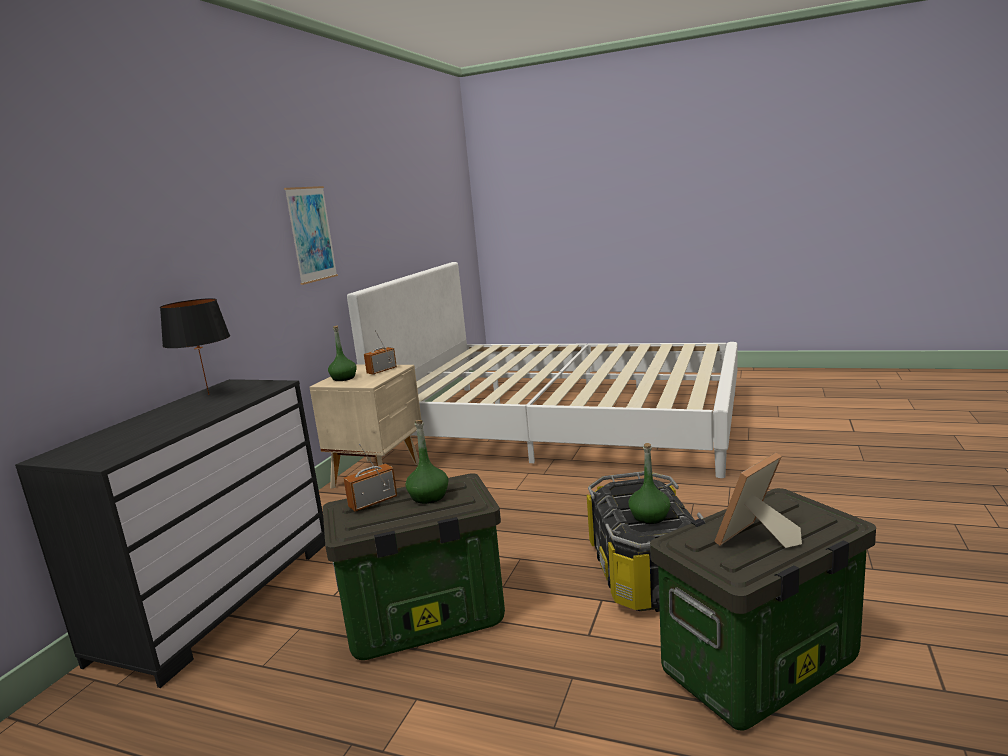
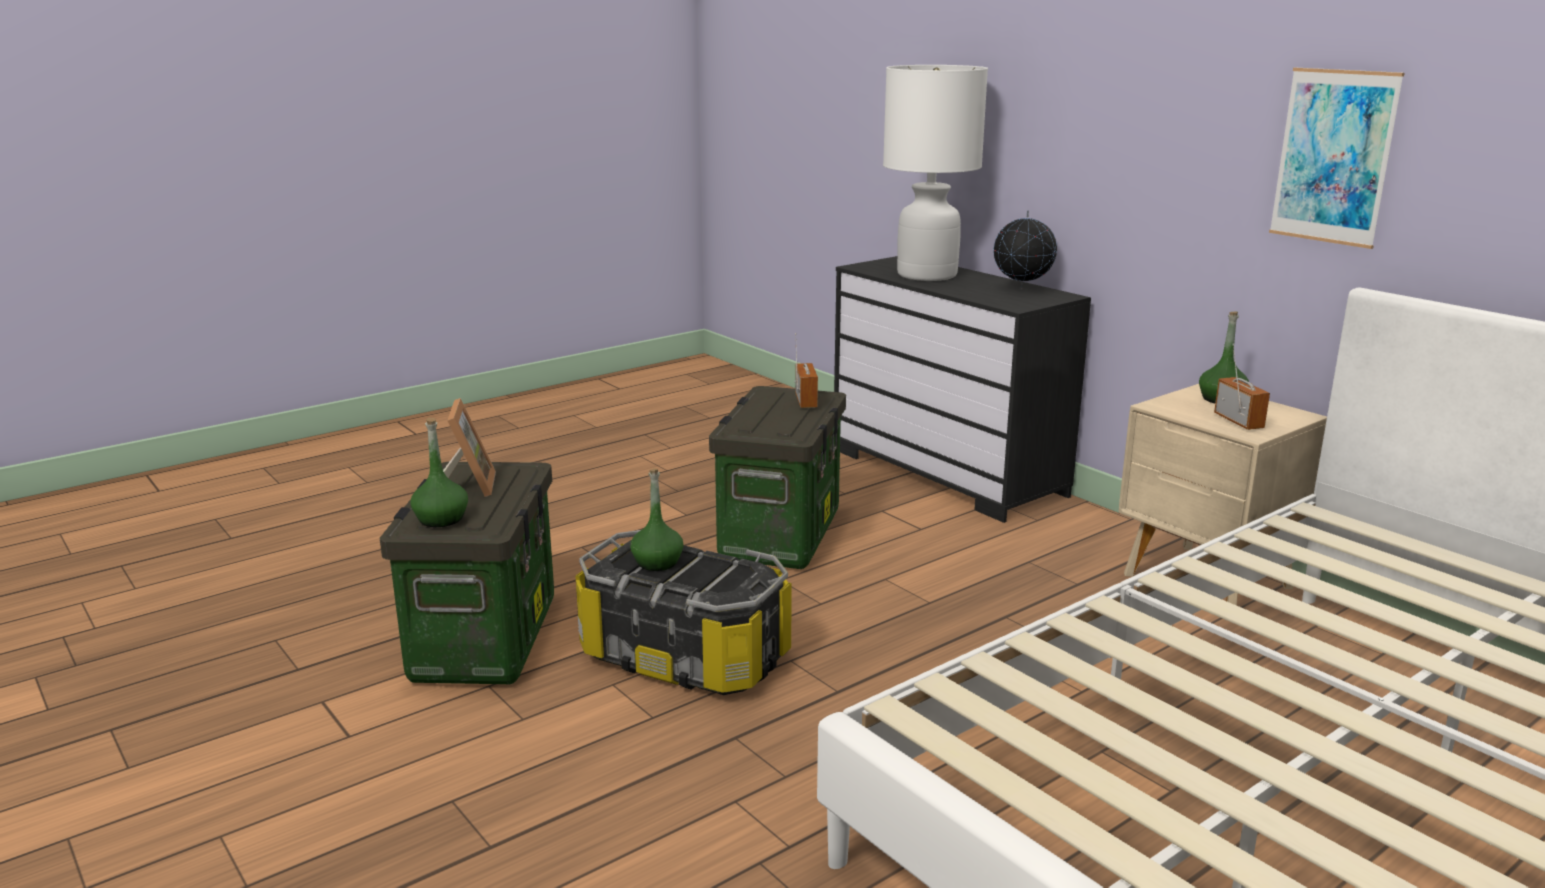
camera: 120 degrees right, 5 degrees up
black table lamp [160,298,230,395] -> globe [994,210,1057,290]
green bottle [405,420,448,504] -> green bottle moved to [411,418,468,527]
none -> white table lamp [883,65,988,281]

